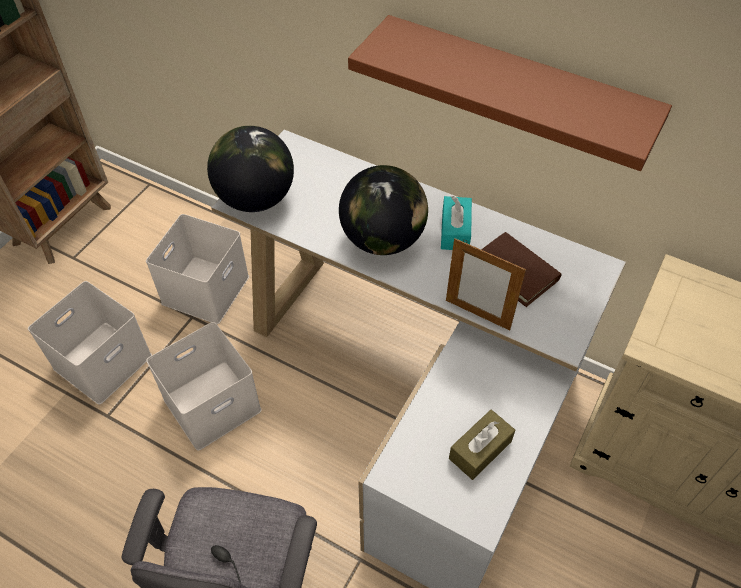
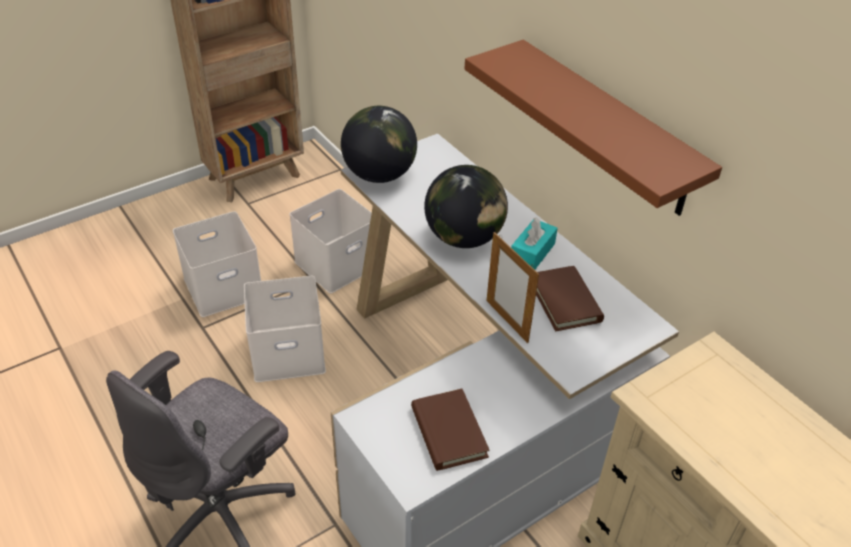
camera: 25 degrees right, 10 degrees down
brown tissue box [449,410,515,480] -> brown book [411,389,490,471]

